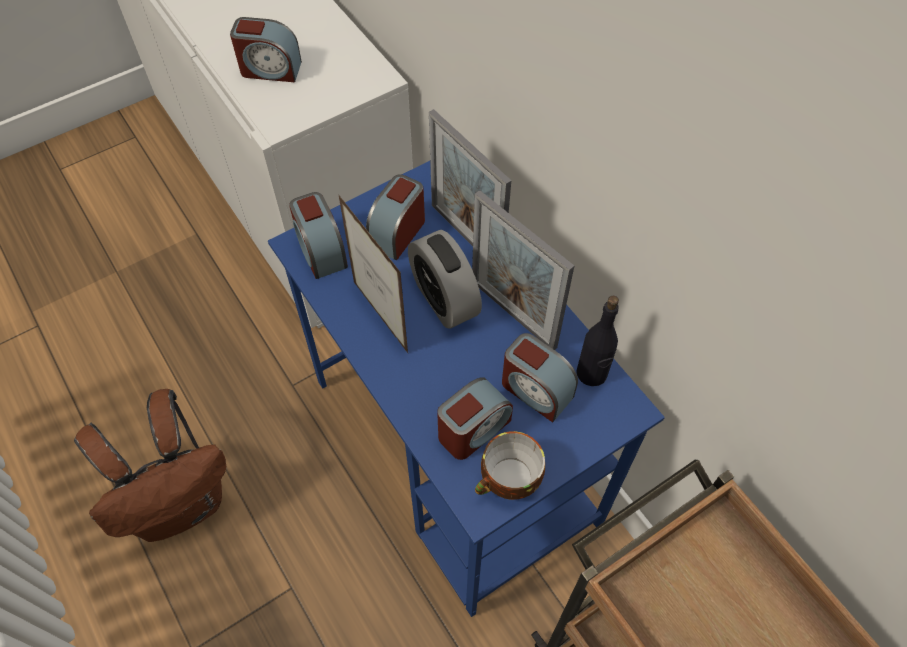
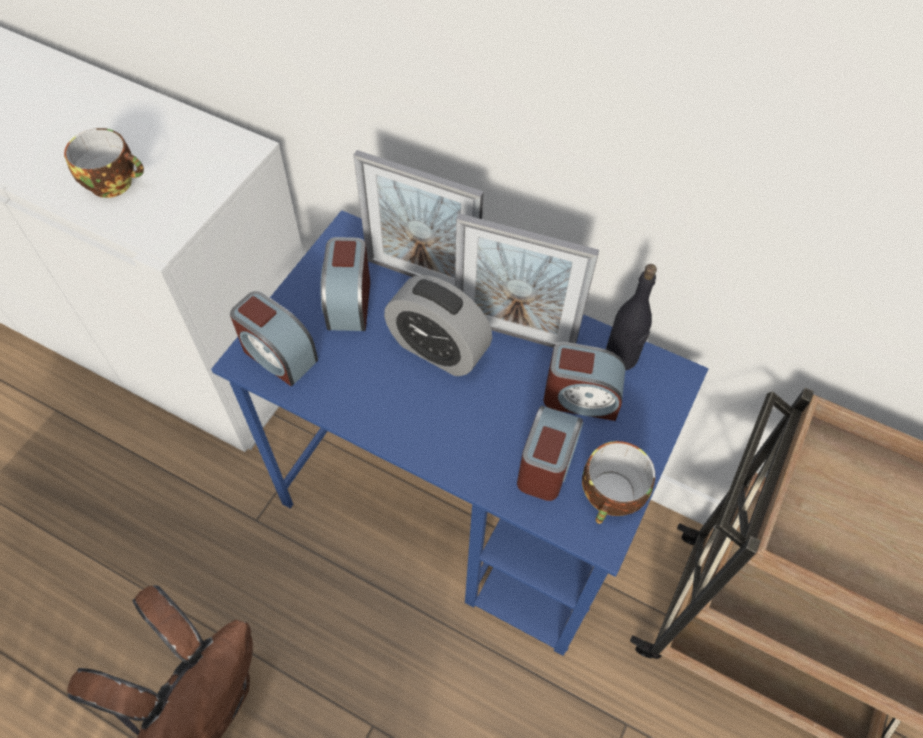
camera: 30 degrees left, 0 degrees up
alarm clock [230,17,302,82] -> cup [64,128,144,198]
picture frame [338,194,408,353] -> none

